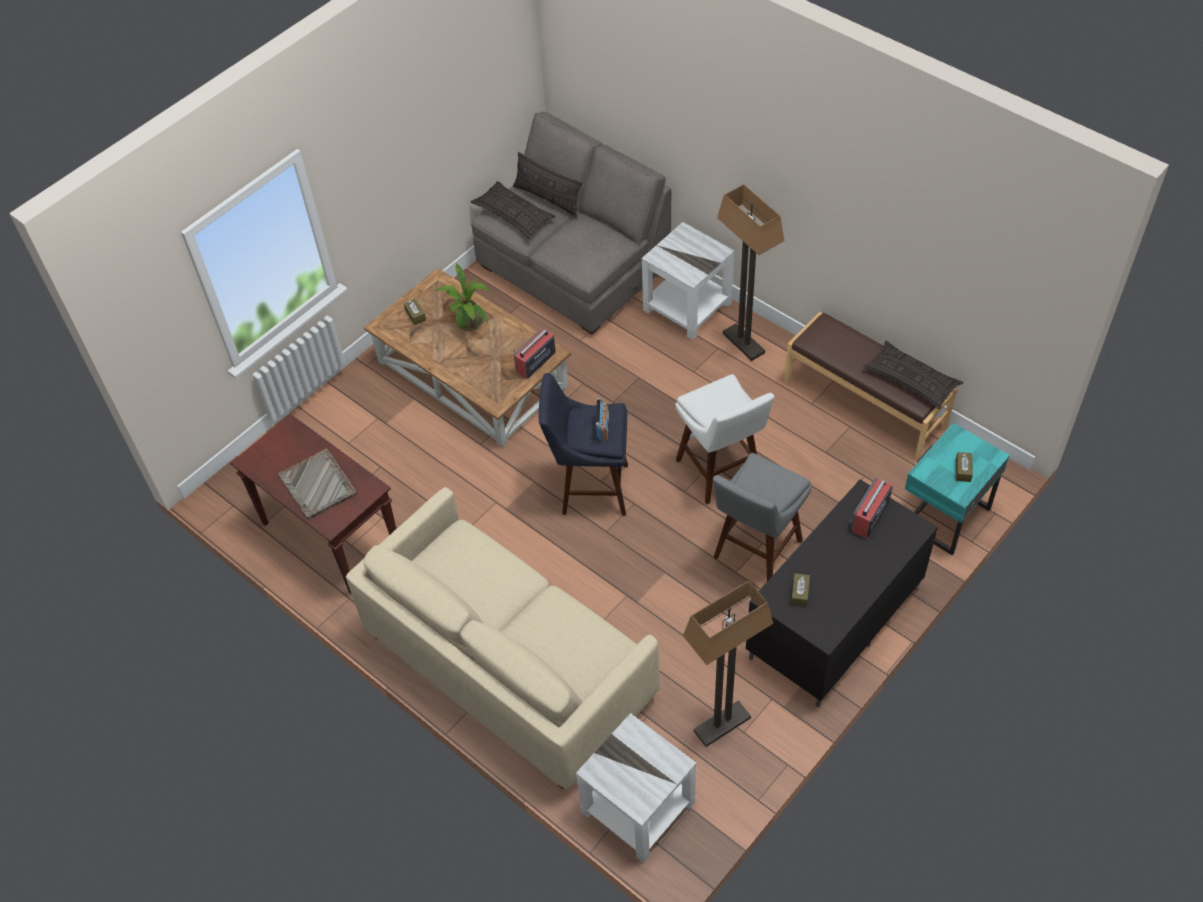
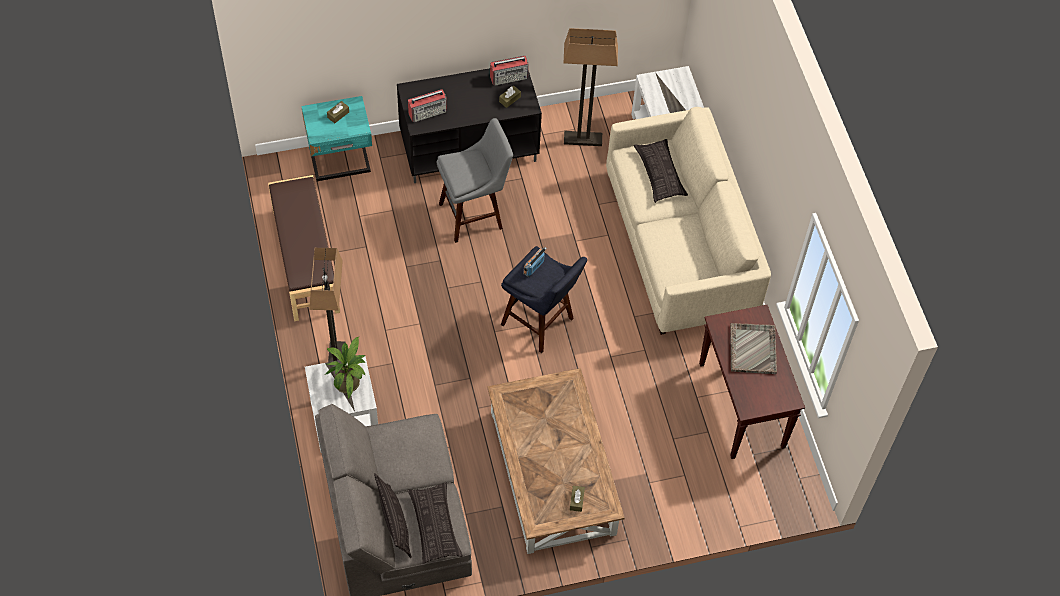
camera: 150 degrees left, 5 degrees up
potted plant [435,264,490,331] -> potted plant moved to [326,337,366,399]
radio [514,329,556,379] -> radio moved to [490,56,529,86]
white stool [675,374,774,504] -> none
pillow [863,341,963,409] -> pillow moved to [634,139,688,203]

